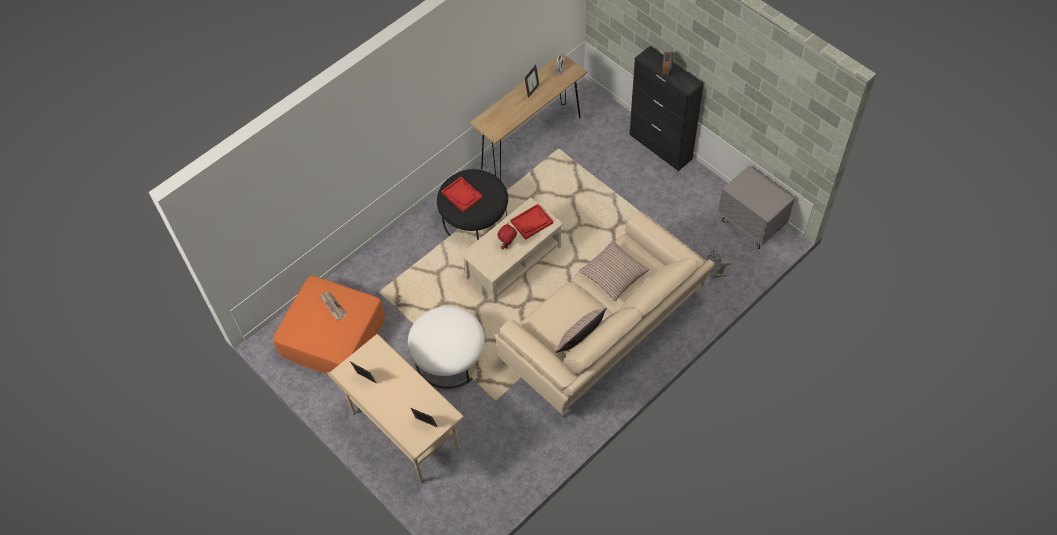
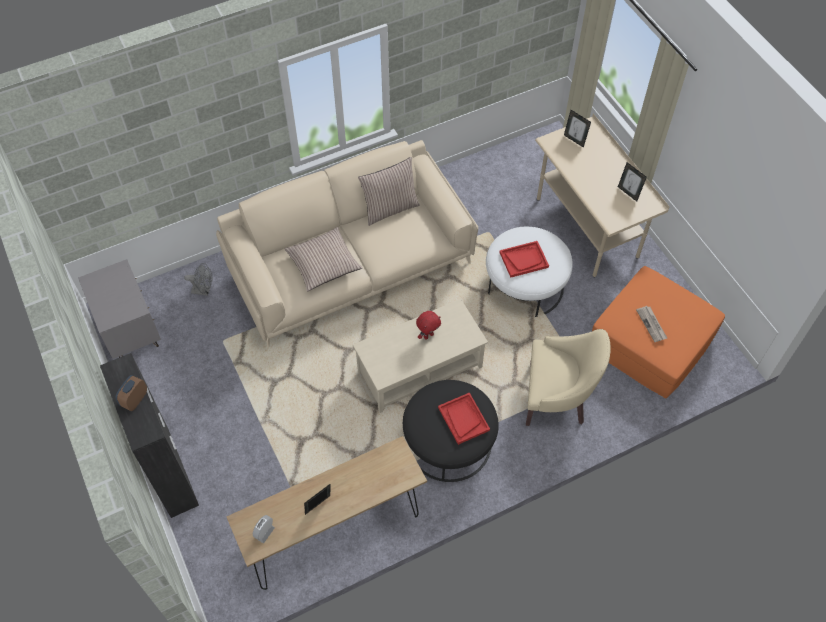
camera: 165 degrees left, 0 degrees up
red tray [510,204,553,240] -> red tray moved to [500,241,549,278]
none -> beige armchair [526,329,611,426]

